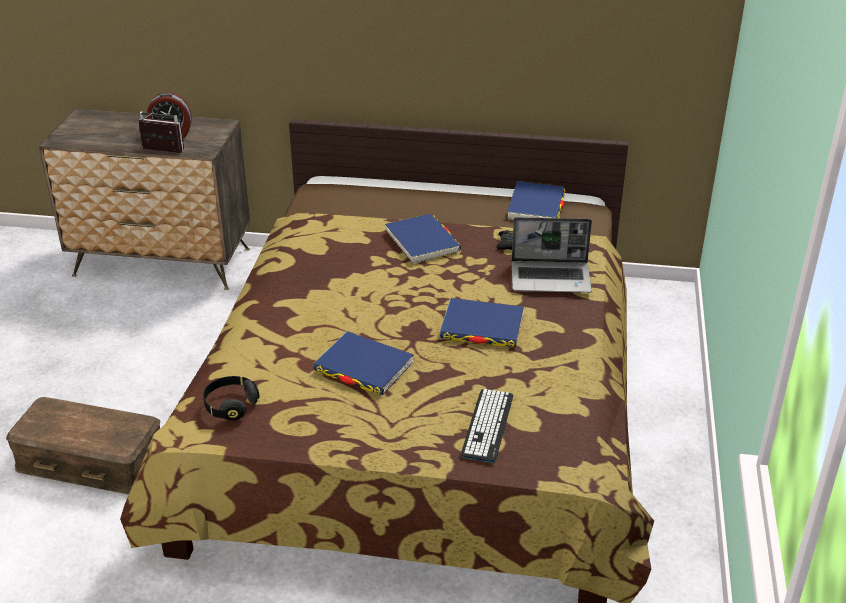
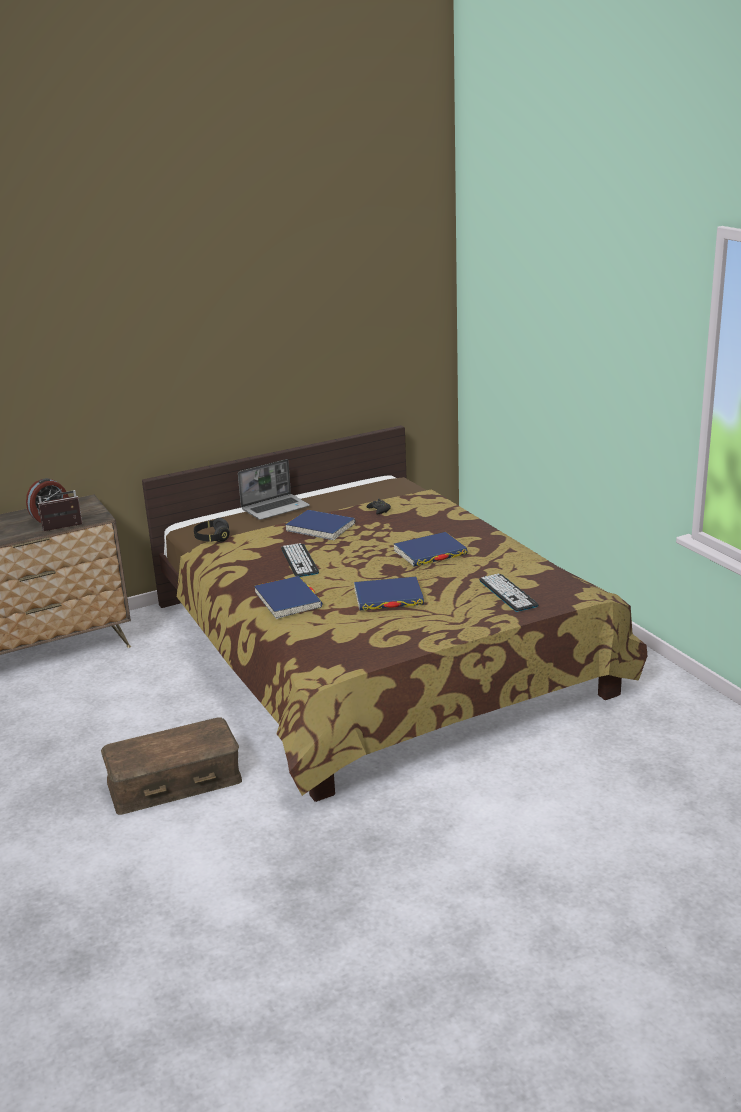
camera: 35 degrees left, 10 degrees down
black headphones [203,376,260,421] -> black headphones moved to [194,518,230,542]
blue book [507,181,565,220] -> blue book moved to [254,576,323,619]
laptop [511,217,592,293] -> laptop moved to [238,459,310,520]
none -> keyboard [281,543,319,577]

